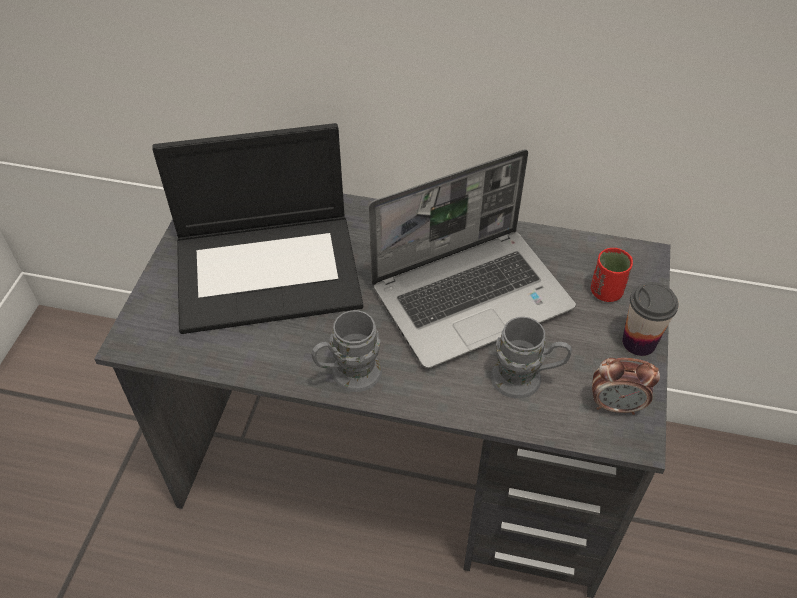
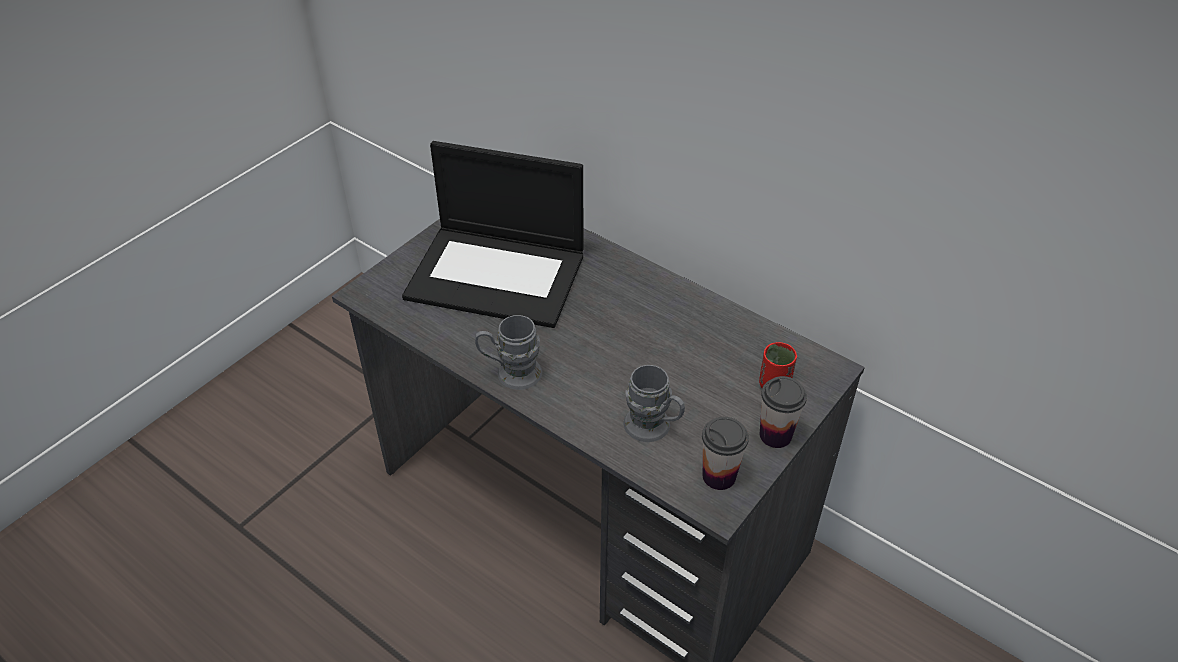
camera: 25 degrees right, 5 degrees down
laptop [369,149,576,368] -> none
alarm clock [592,358,660,415] -> cup [702,417,749,490]

